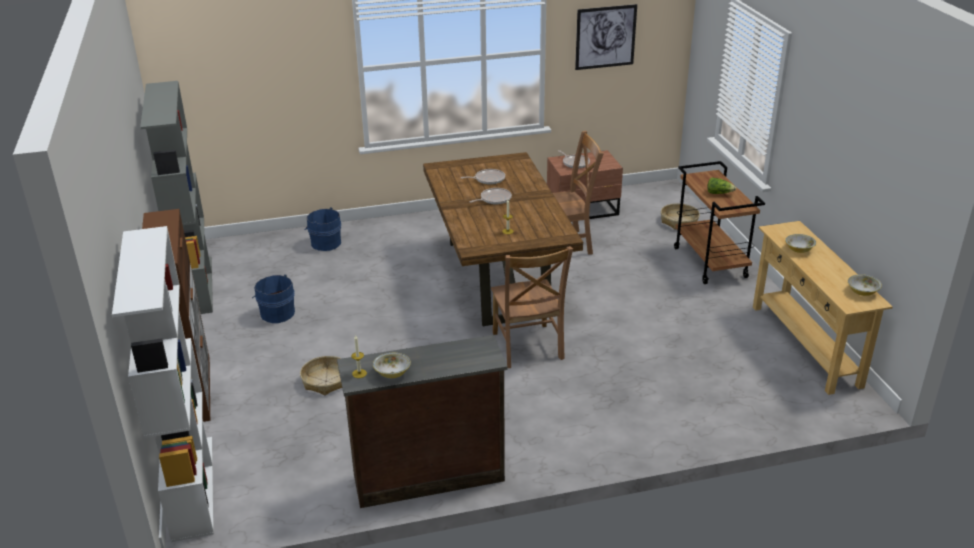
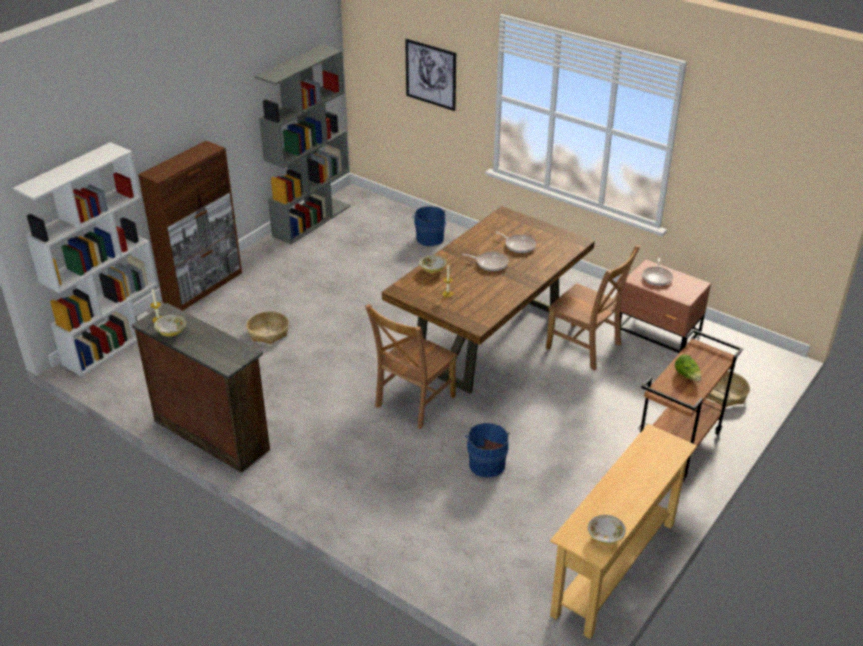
camera: 50 degrees right, 5 degrees up
blue bucket [252,274,295,323] -> blue bucket moved to [465,423,510,477]
picture [575,4,637,70] -> picture moved to [405,38,456,111]
bowl [785,234,816,253] -> bowl moved to [419,255,447,273]

